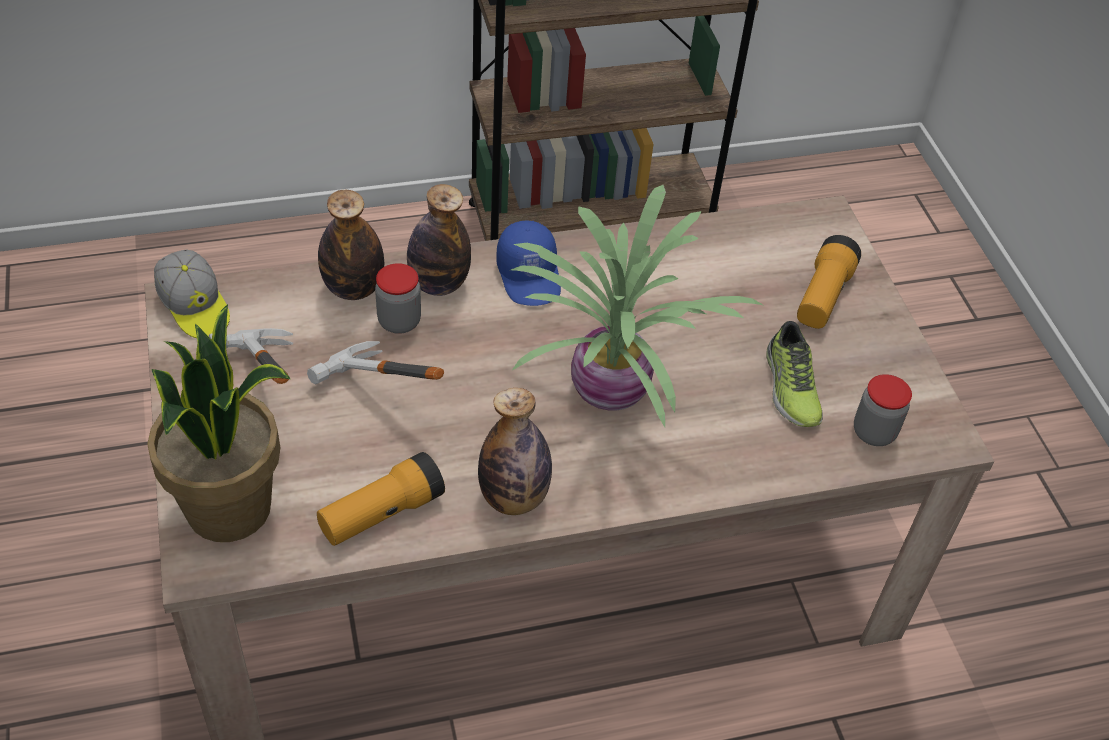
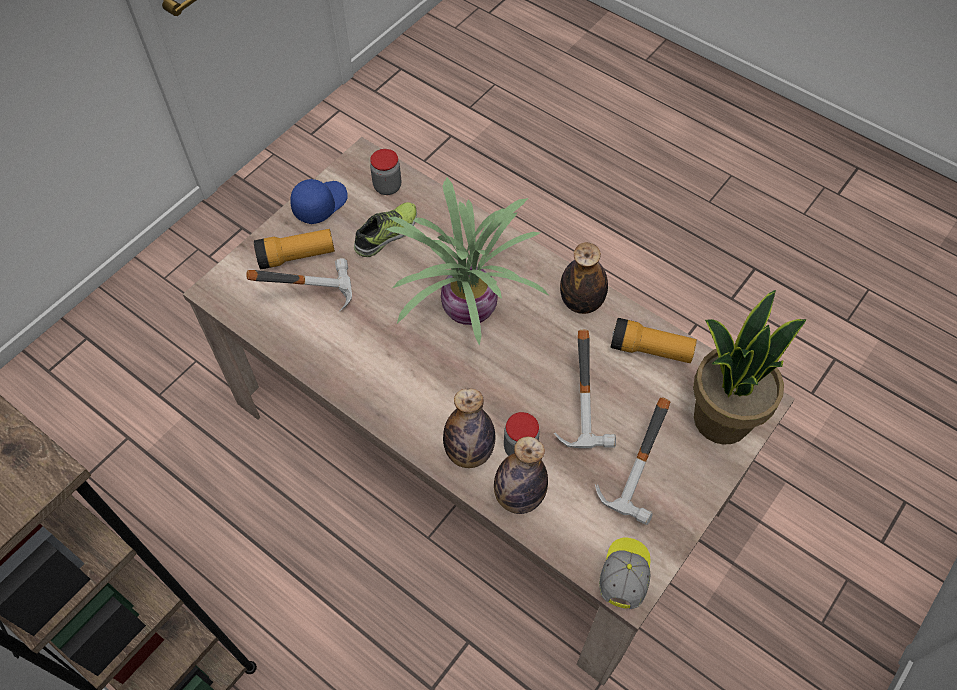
camera: 125 degrees left, 10 degrees up
blue cap [496,221,561,306] -> blue cap moved to [290,179,348,224]
none -> hammer [246,258,352,311]

